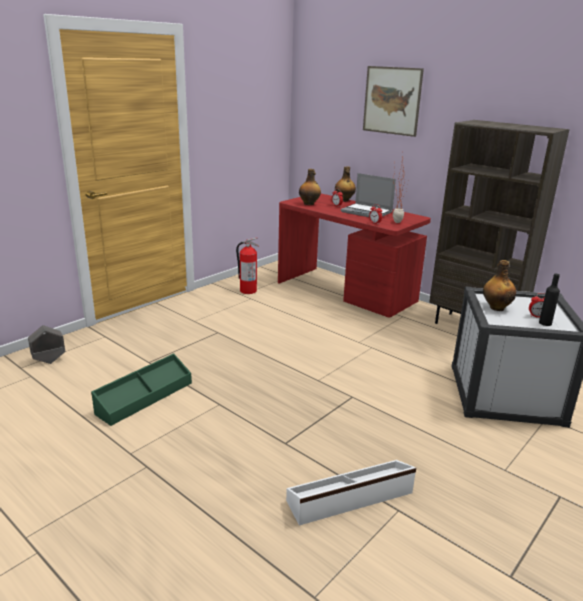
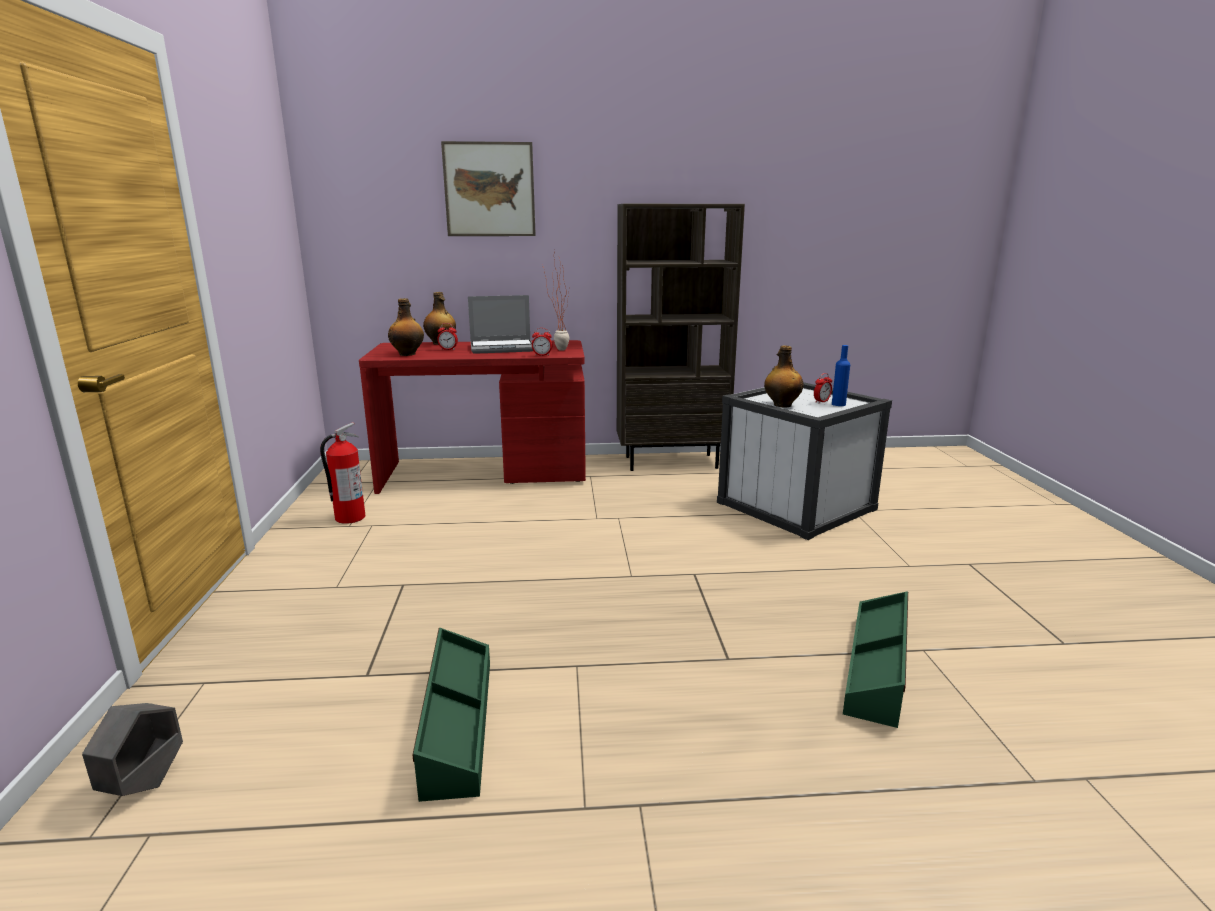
camera: 45 degrees left, 5 degrees down
white storage box [286,460,416,526] -> green storage box [843,591,908,728]
black bottle [539,274,560,326] -> blue bottle [832,345,850,406]

